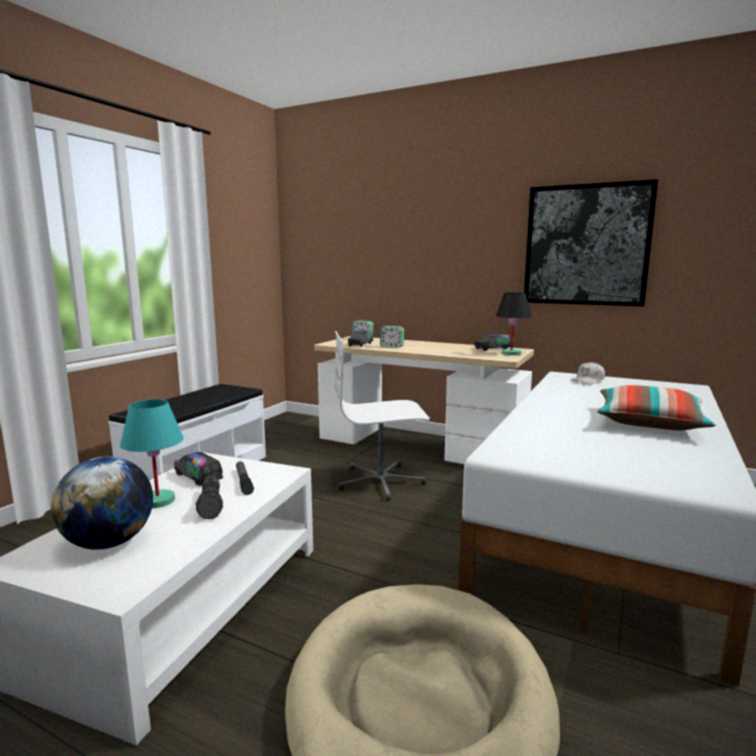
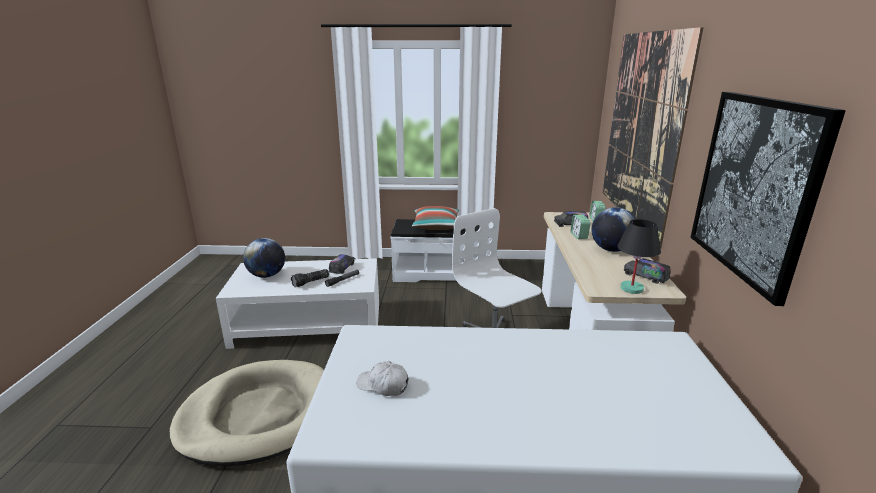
camera: 65 degrees right, 10 degrees up
turquoise table lamp [120,399,184,508] -> none
white cap [572,362,605,385] -> white cap moved to [357,361,409,396]
pillow [598,385,716,430] -> pillow moved to [412,206,459,230]
none -> globe [592,207,636,252]
none -> picture [603,27,704,248]

